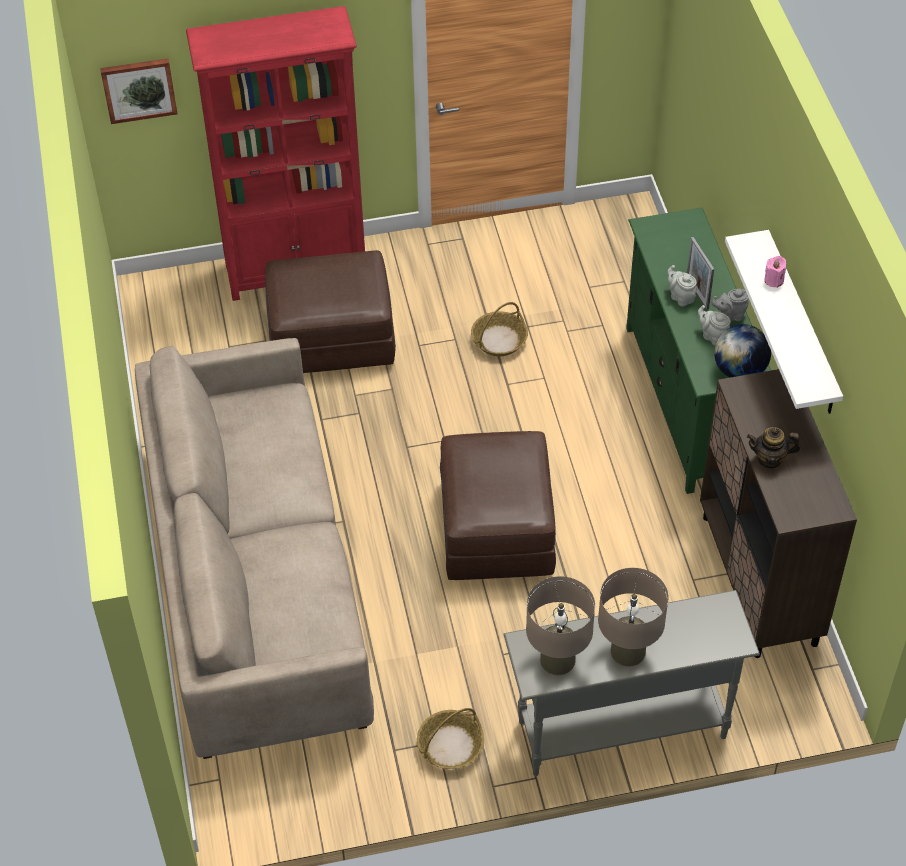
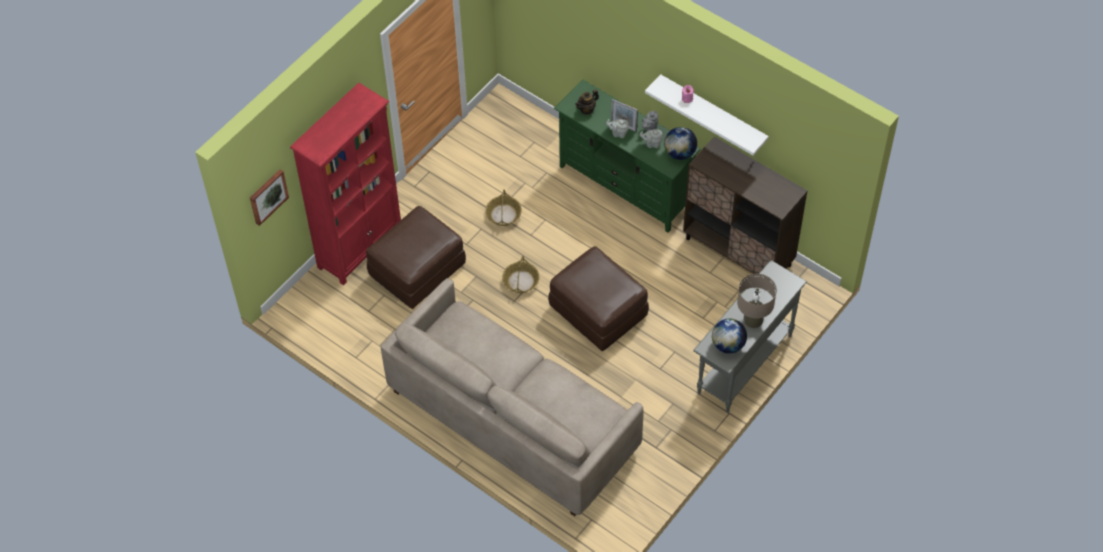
camera: 40 degrees left, 5 degrees up
basket [417,708,484,769] -> basket moved to [502,256,539,293]
beige table lamp [526,576,595,675] -> globe [712,318,747,354]
teapot [747,427,800,469] -> teapot moved to [575,89,599,115]

